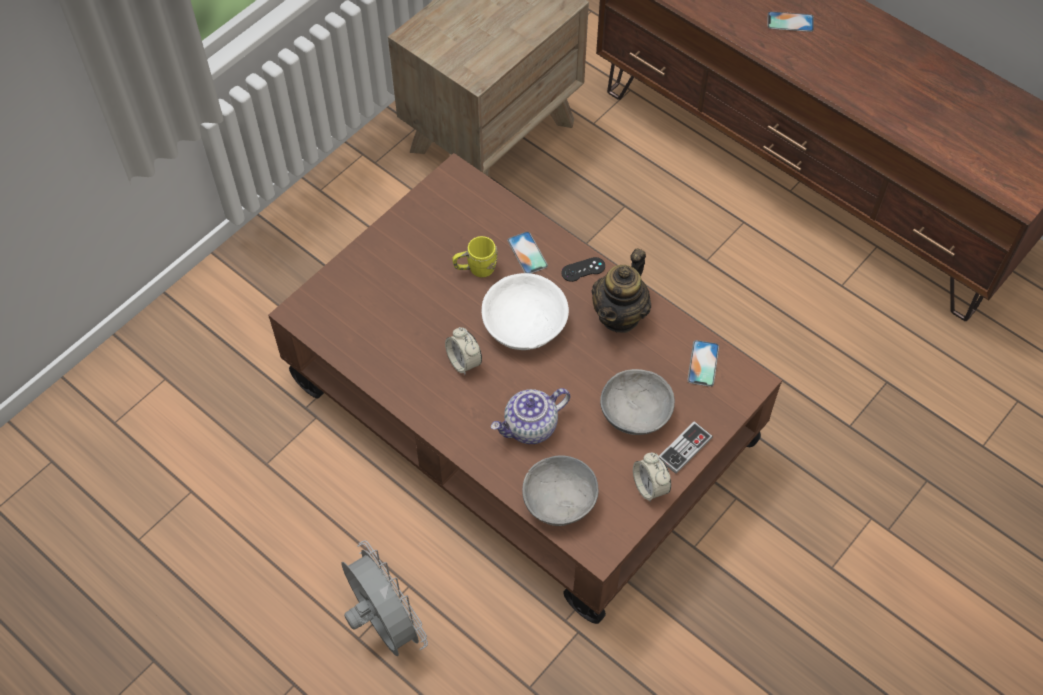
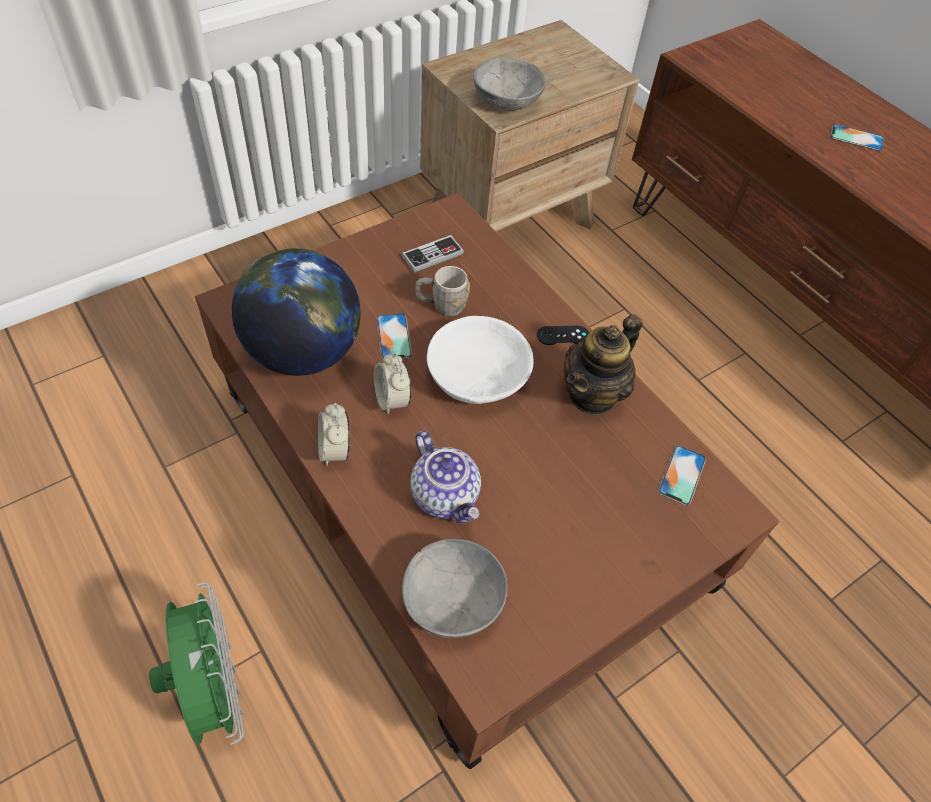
camera: 10 degrees right, 5 degrees down
grey fan [341,540,428,656] -> green fan [149,582,244,745]
yellow mug [453,236,498,278] -> grey mug [415,266,470,317]
teapot [490,388,570,444] -> teapot turned 105 degrees counterclockwise [410,431,481,524]
phone [507,232,548,274] -> phone moved to [376,313,412,359]
grey bowl [600,369,675,435] -> grey bowl moved to [473,57,546,110]
alarm clock [633,453,671,502] -> alarm clock moved to [318,403,350,466]
game controller [659,421,713,474] -> game controller moved to [402,235,464,272]
none -> globe [232,248,361,376]

